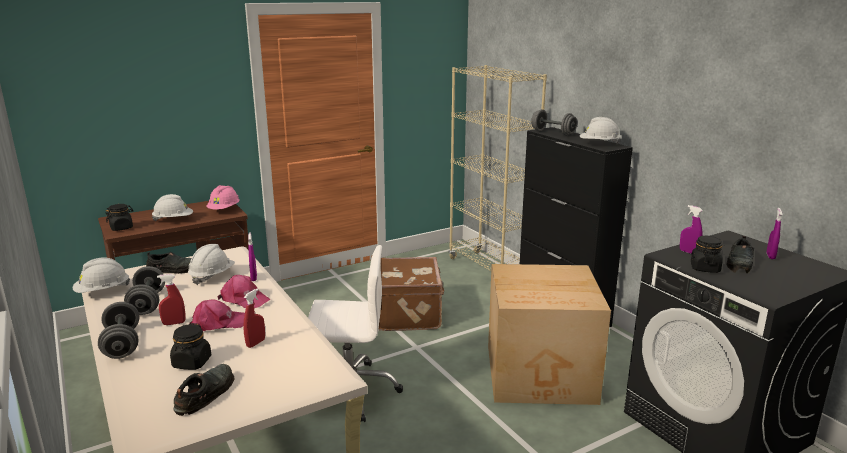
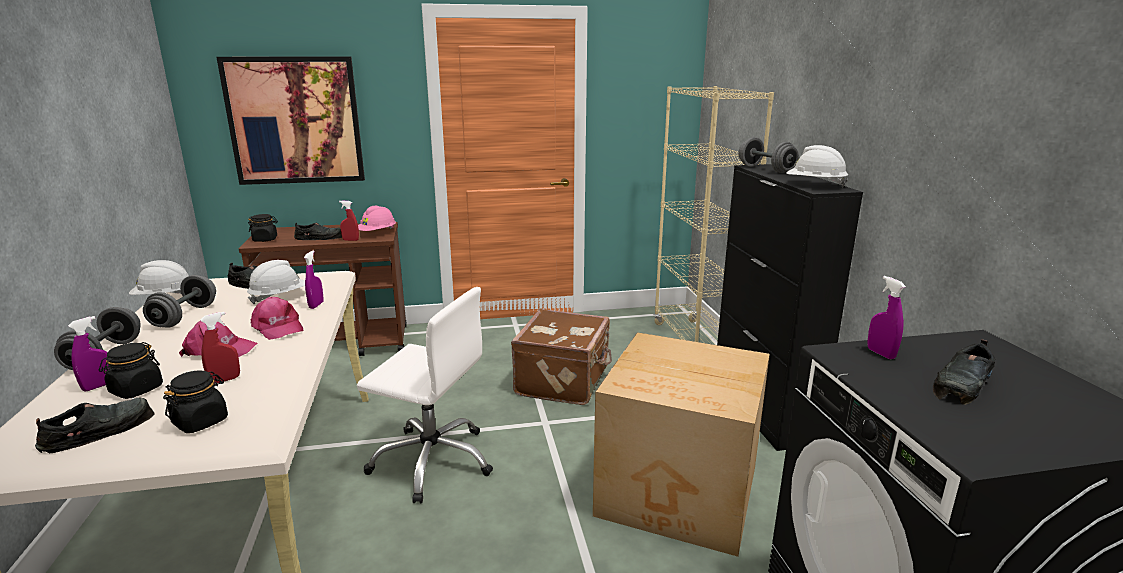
camera: 20 degrees right, 0 degrees up
white hard hat [152,194,193,221] -> black shoe [294,223,342,240]
red spray bottle [157,274,185,325] -> red spray bottle moved to [339,201,359,241]
black jar [691,236,723,273] -> black jar moved to [163,370,228,433]
purple spray bottle [767,208,783,259] -> purple spray bottle moved to [68,316,110,392]
none -> picture [217,57,365,185]

